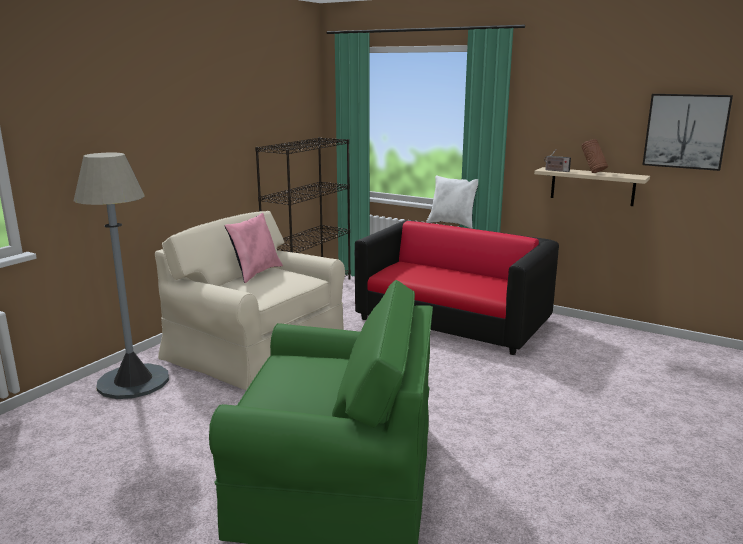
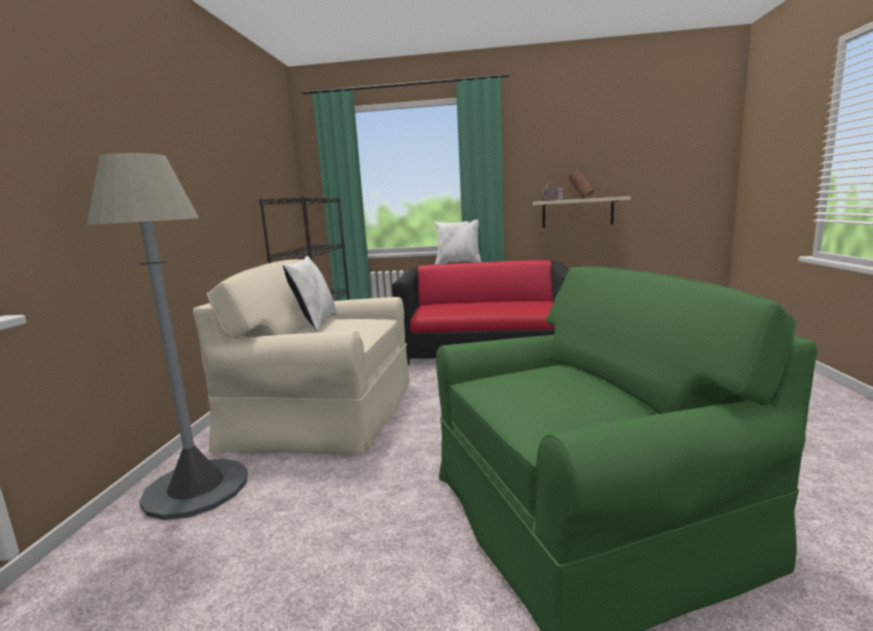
camera: 25 degrees left, 5 degrees down
pink pillow [225,213,283,283] -> white pillow [283,256,337,332]
picture [642,94,733,171] -> none

